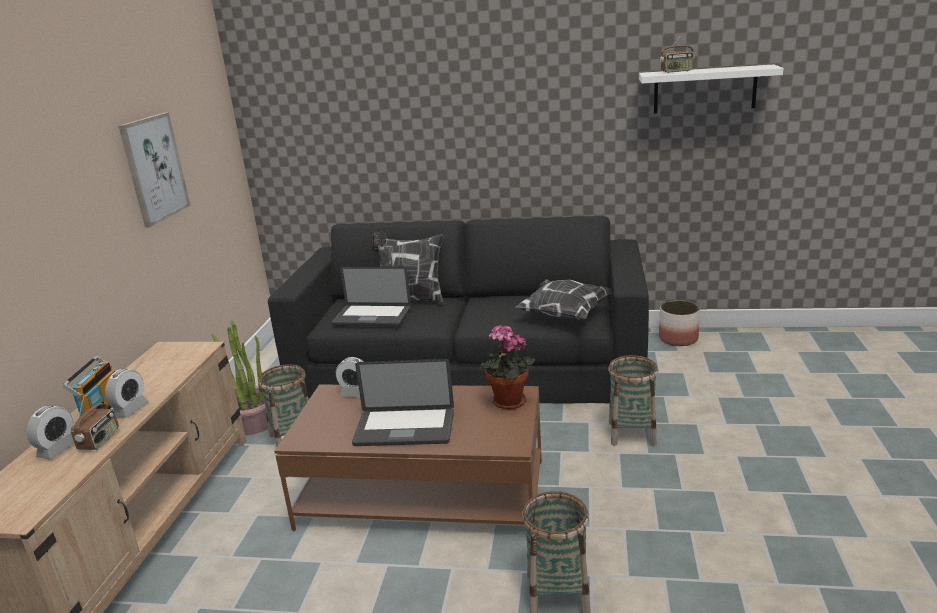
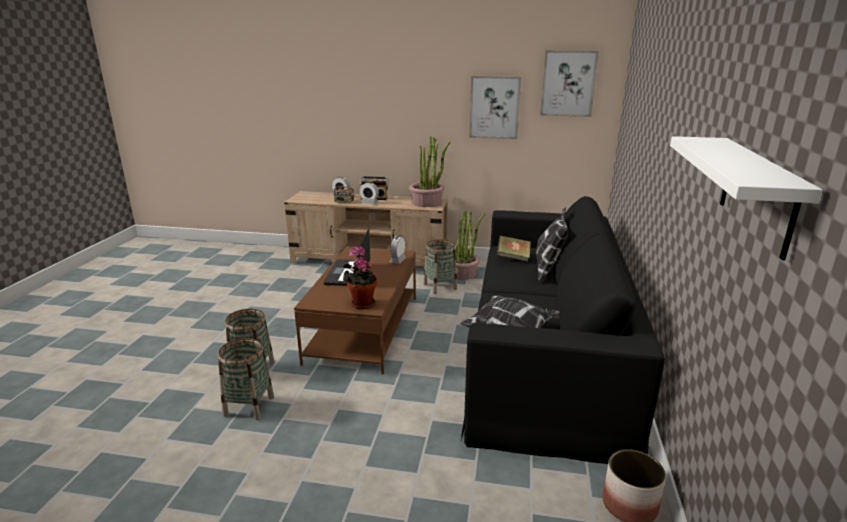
camera: 90 degrees right, 0 degrees up
laptop [332,267,411,326] -> book [497,235,531,262]
basket [608,355,658,446] -> basket moved to [218,338,274,420]
radio [660,34,694,73] -> none
none -> potted plant [409,136,450,207]
none -> picture [540,50,599,117]

